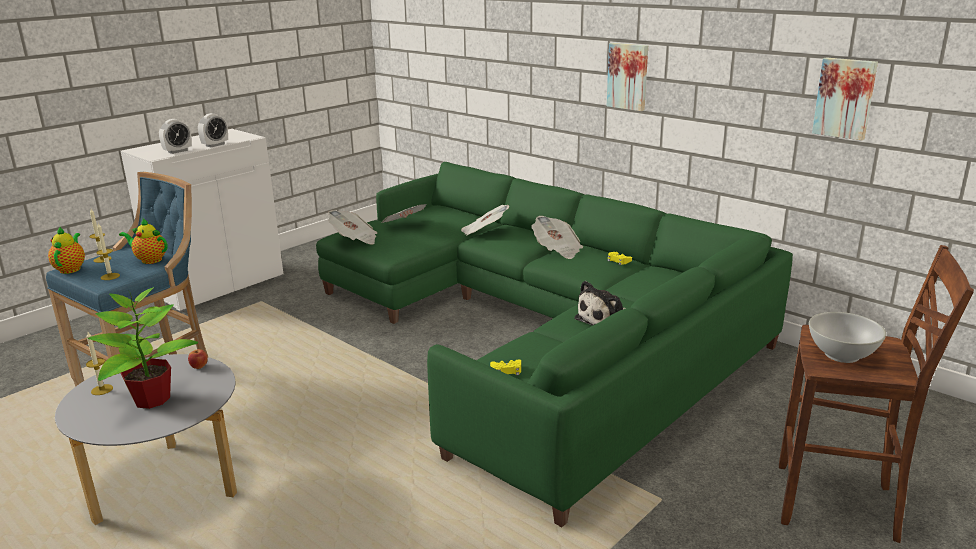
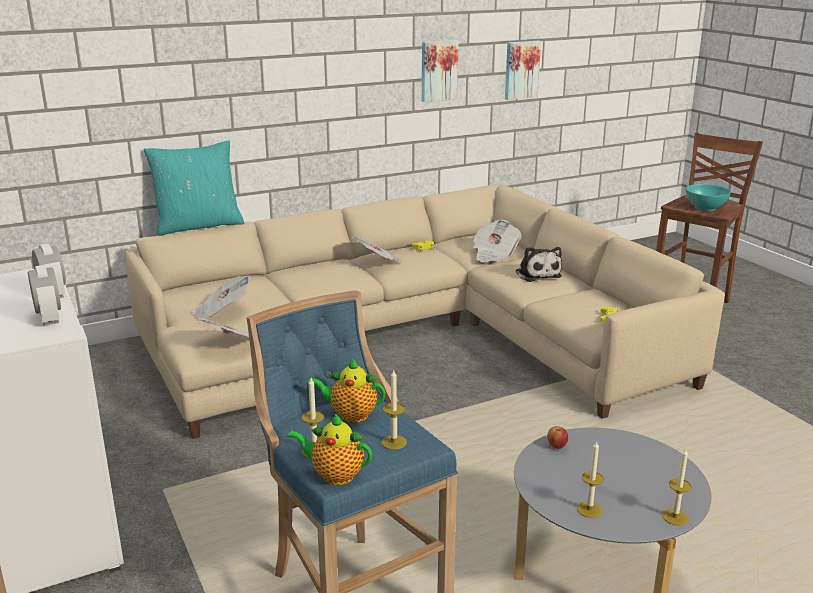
camera: 70 degrees left, 0 degrees up
potted plant [88,287,198,409] -> none
teapot [119,218,168,264] -> teapot turned 60 degrees clockwise [307,358,386,423]
green sofa [316,162,793,527] -> beige sofa [125,184,725,439]
newspaper [461,205,509,236] -> newspaper moved to [473,220,522,262]
picture [607,43,648,111] -> picture moved to [422,40,459,102]
white bowl [809,312,886,363] -> turquoise bowl [686,184,731,211]
none -> turquoise pillow [144,140,244,236]
none -> candle [662,449,692,526]

